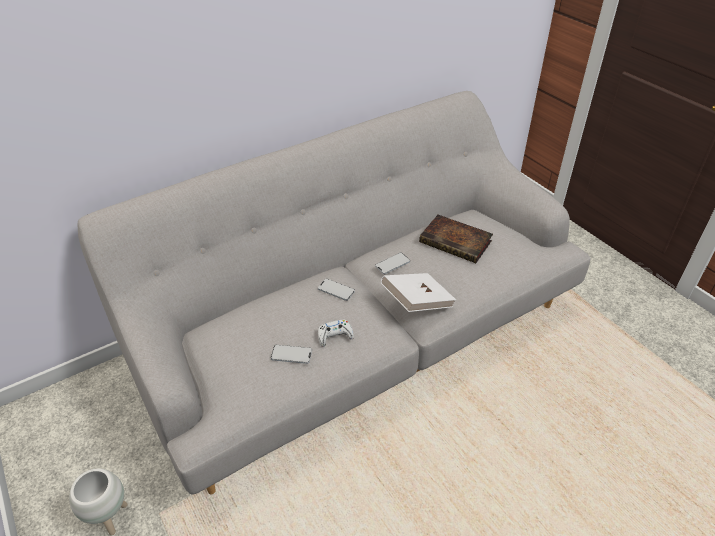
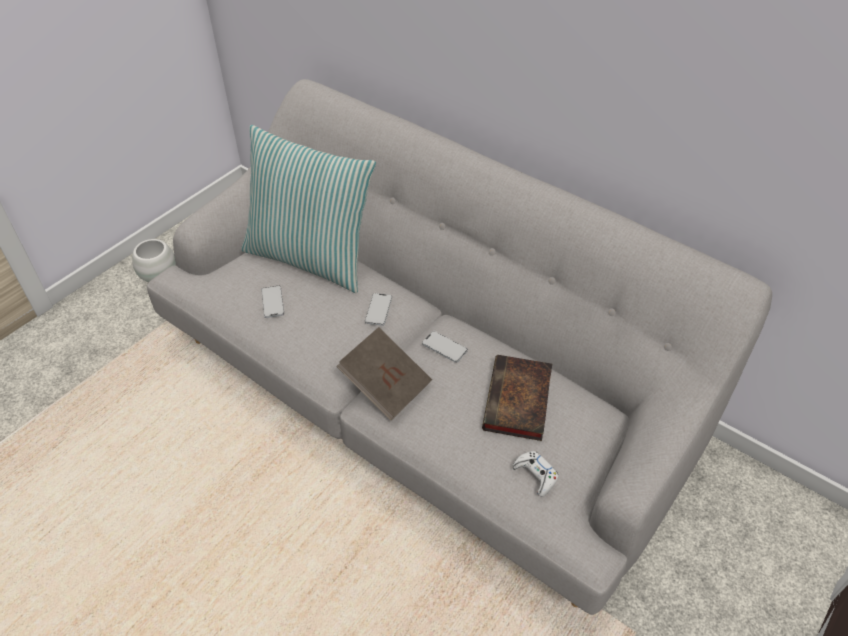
camera: 70 degrees right, 5 degrees up
white game controller [318,320,354,347] -> white game controller moved to [512,451,559,497]
white book [381,273,456,312] -> brown book [336,327,432,421]
none -> pillow [241,125,376,293]

